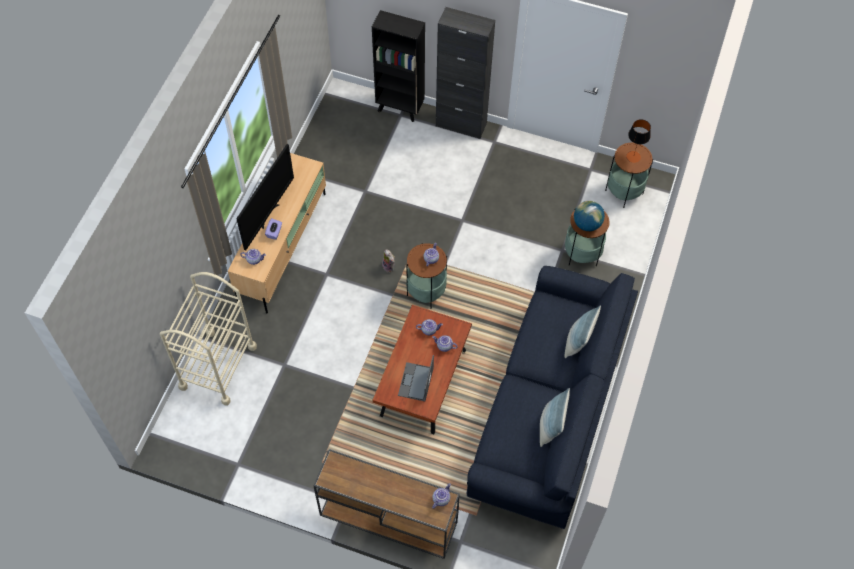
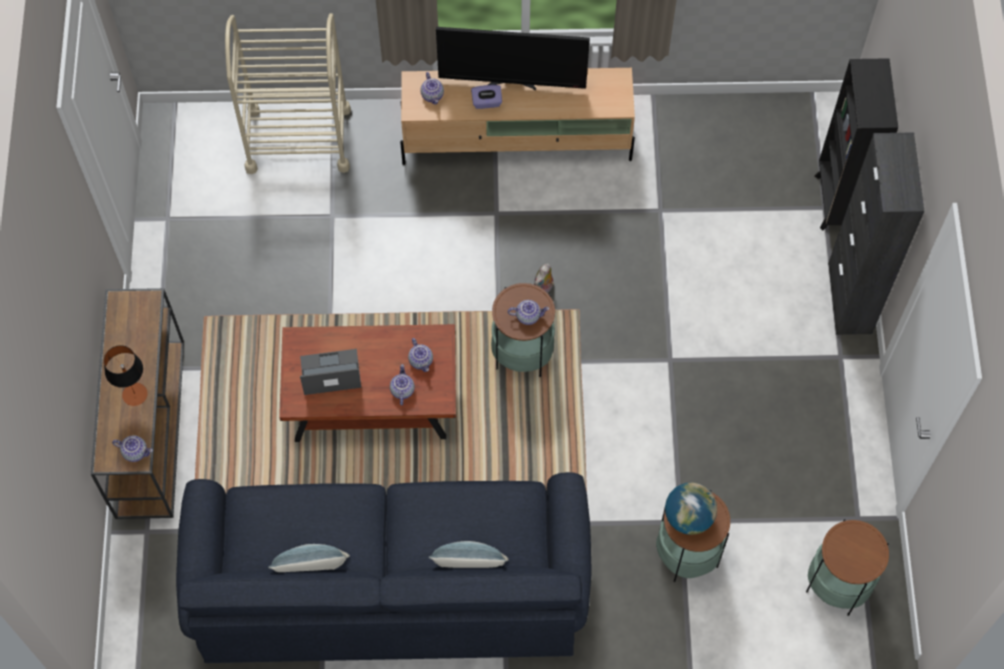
camera: 70 degrees right, 5 degrees up
table lamp [626,119,651,163] -> table lamp moved to [104,345,148,406]

